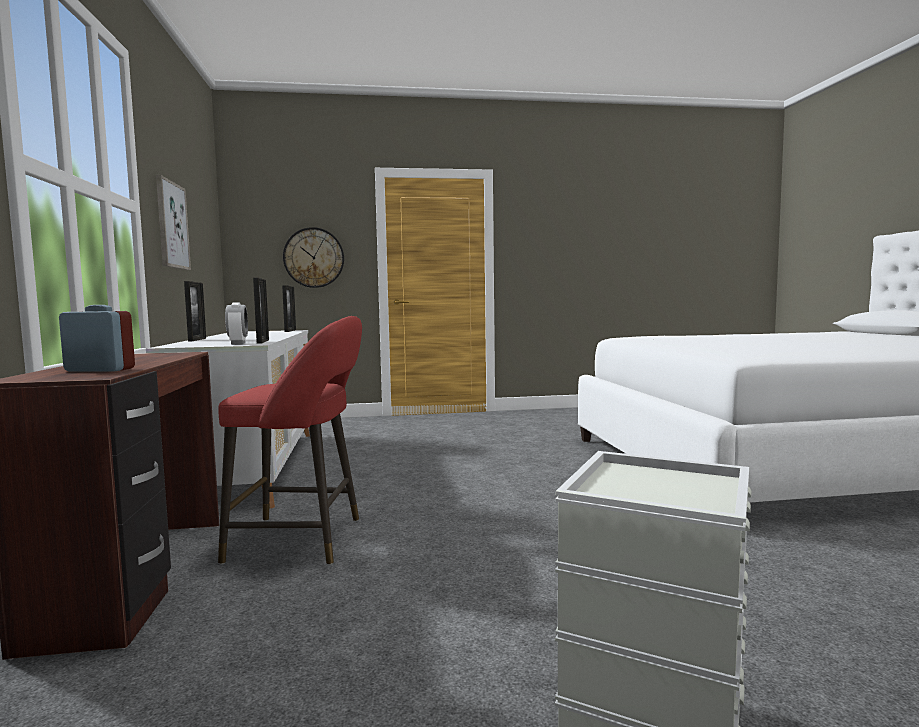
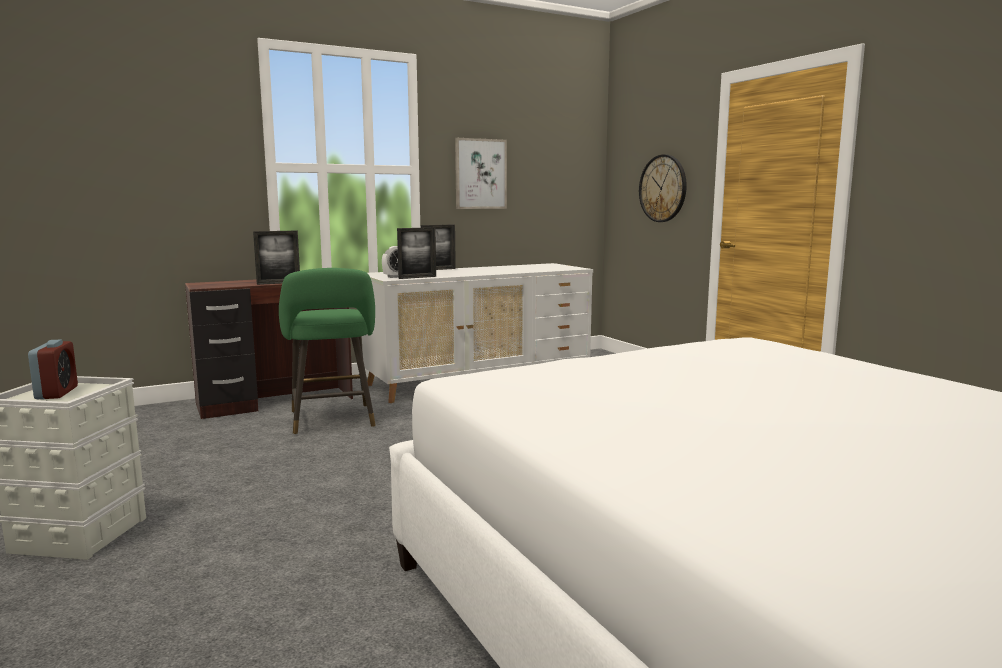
camera: 70 degrees right, 5 degrees up
alarm clock [59,305,135,372] -> alarm clock moved to [28,340,78,399]
red stool [218,316,362,565] -> green stool [279,268,376,435]
picture frame [282,285,296,332] -> picture frame moved to [253,231,300,285]

